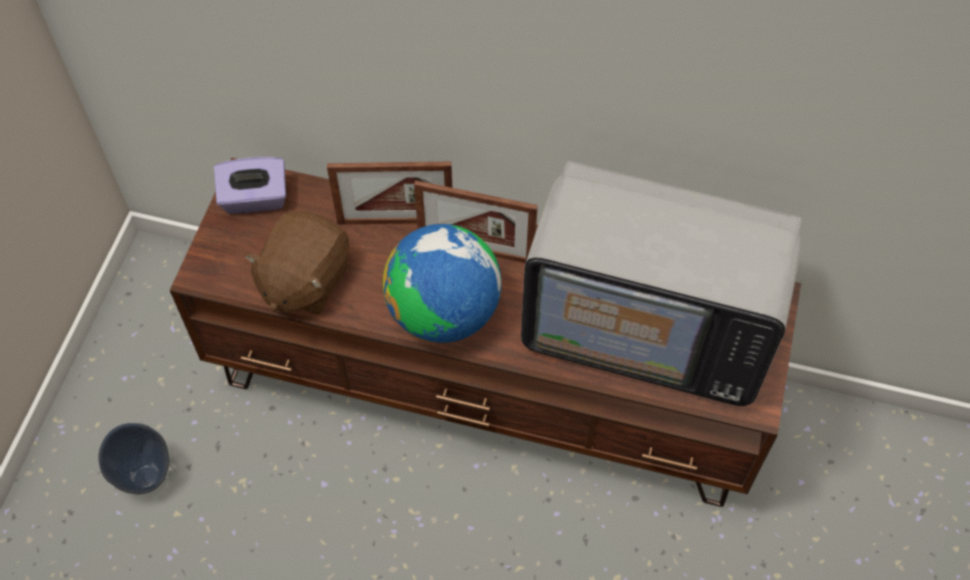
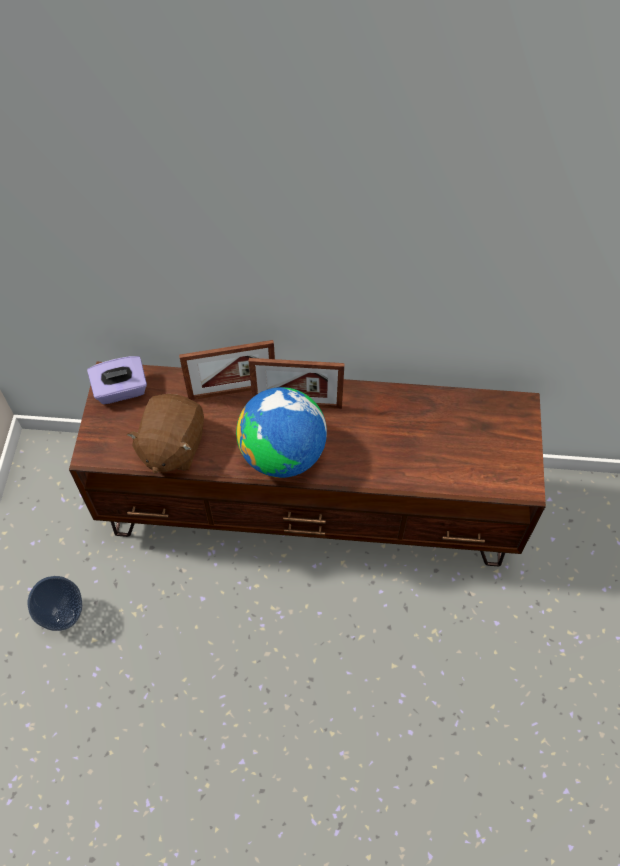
camera: 10 degrees left, 0 degrees up
television [521,161,802,406] -> none

